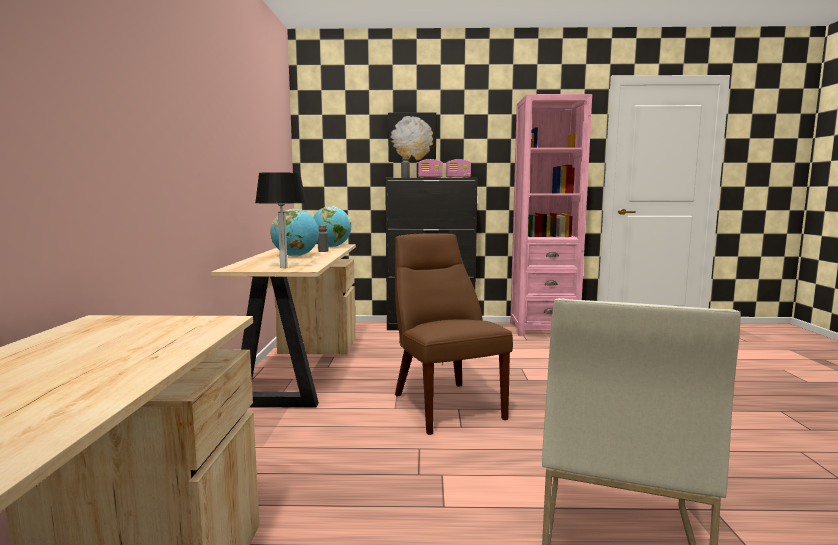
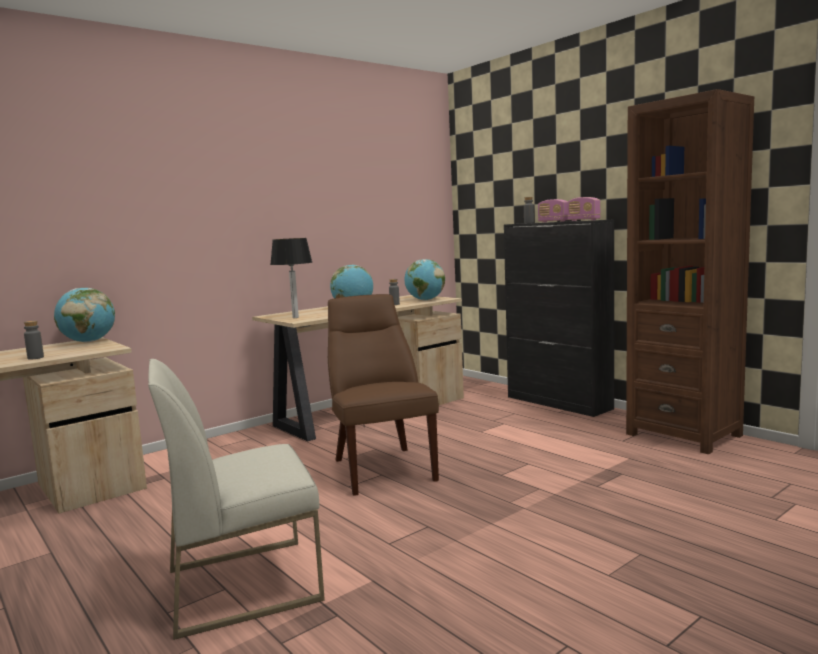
camera: 50 degrees right, 0 degrees up
picture [388,112,436,162] -> none
brown chair [395,233,513,435] -> brown chair turned 45 degrees counterclockwise [328,294,439,496]
pink bookcase [510,94,592,336] -> brown bookcase [626,89,754,454]
none -> grey bottle [24,321,44,360]
none -> globe [54,288,115,343]

